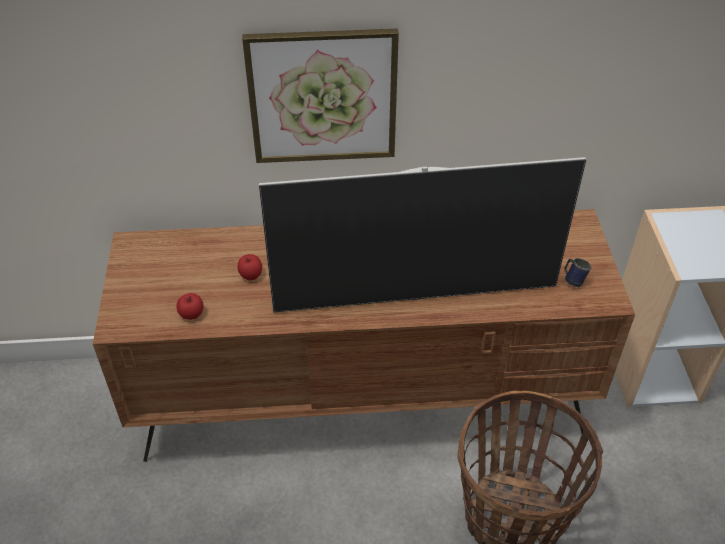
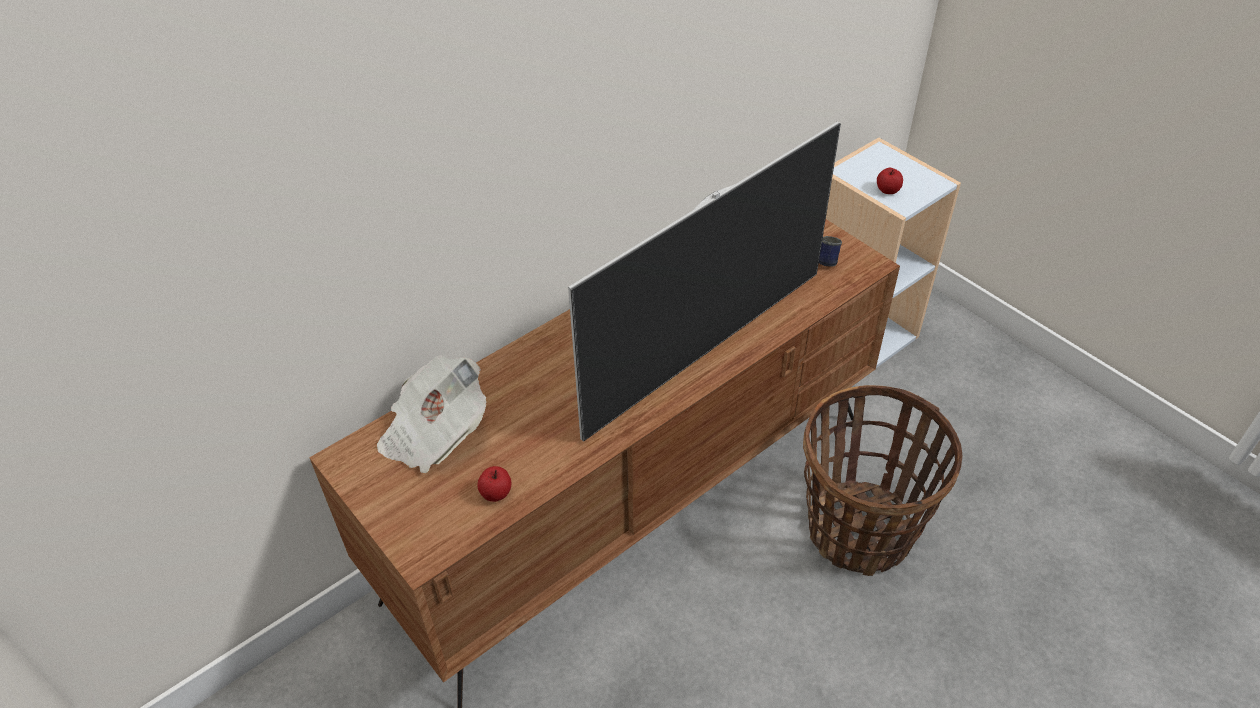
camera: 35 degrees left, 0 degrees up
apple [237,254,262,281] -> apple moved to [877,168,903,194]
picture [242,29,399,163] -> none
none -> newspaper [377,355,486,474]

